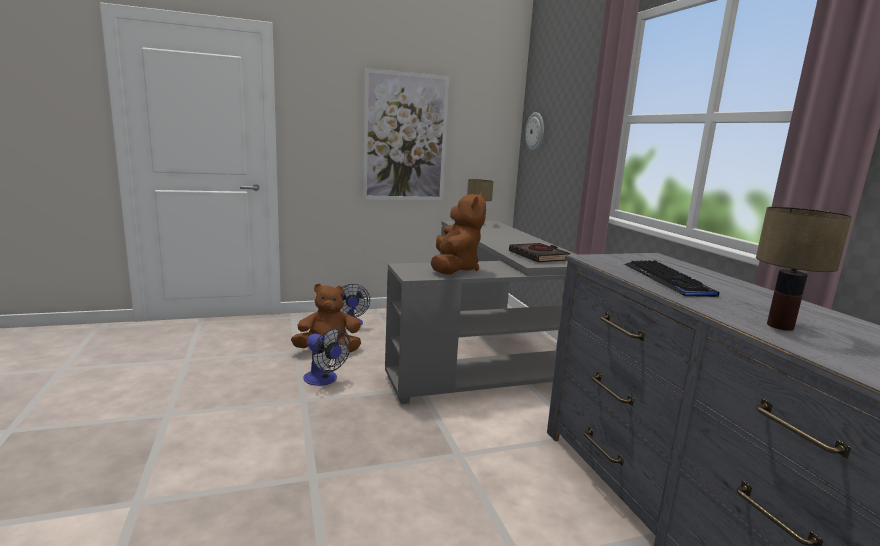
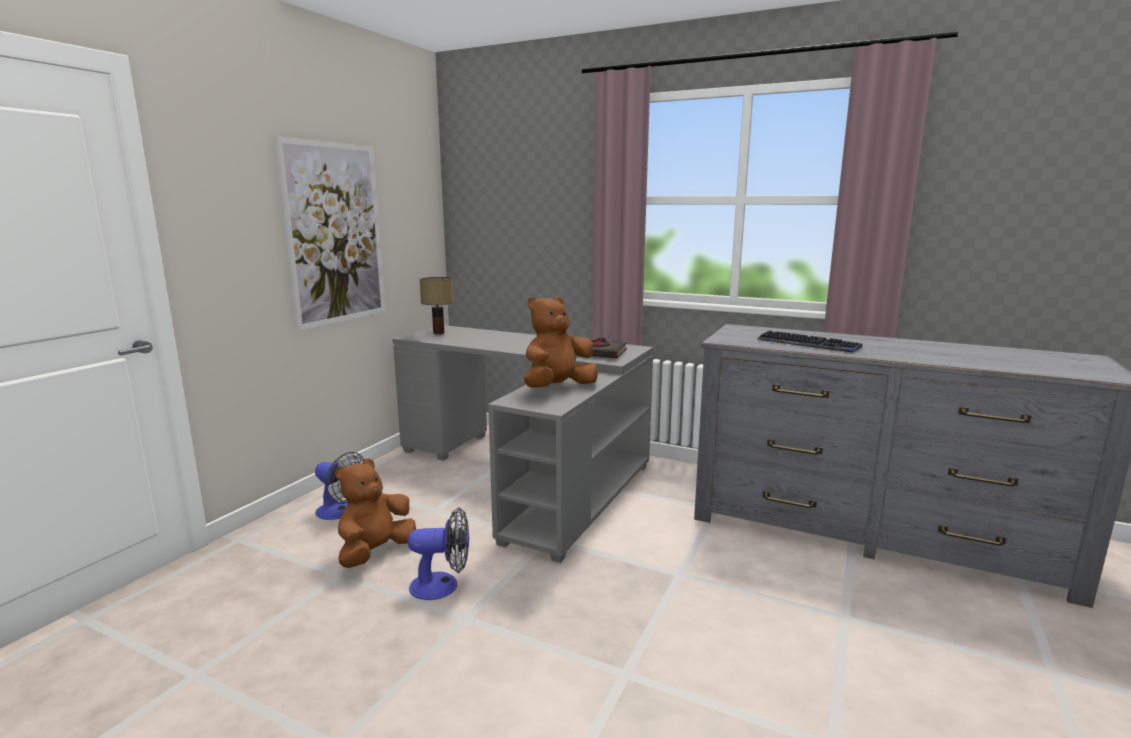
camera: 45 degrees left, 0 degrees up
brown plush toy [431,193,486,275] -> brown plush toy turned 90 degrees counterclockwise [524,297,598,388]
wall clock [525,112,544,152] -> none
table lamp [756,207,852,331] -> none

